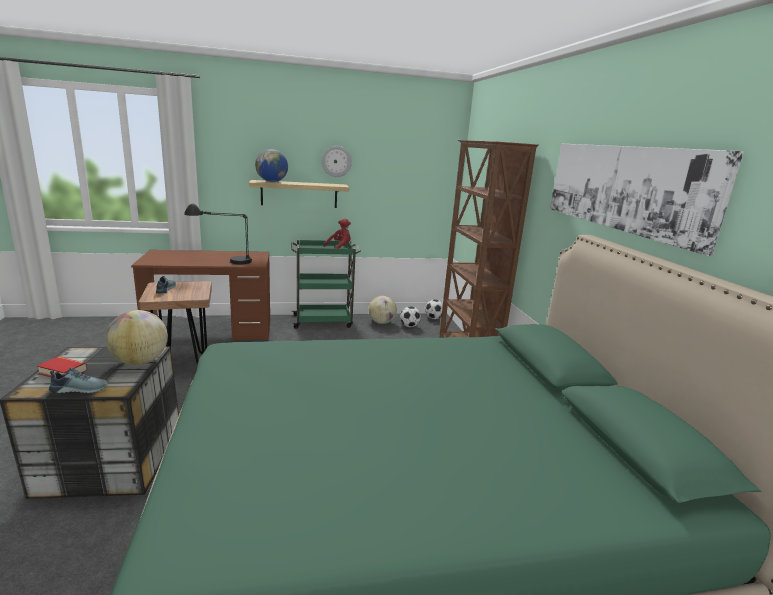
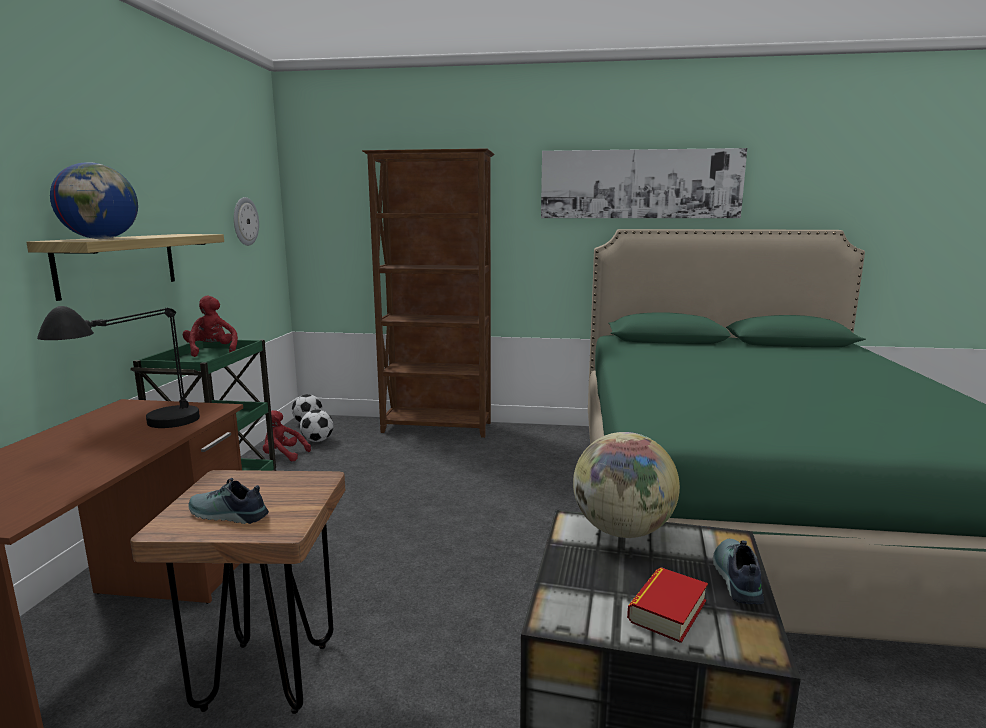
camera: 70 degrees left, 5 degrees down
wall clock [321,146,352,177] -> wall clock moved to [234,197,259,246]
globe [369,296,397,324] -> red plush toy [263,410,311,461]

